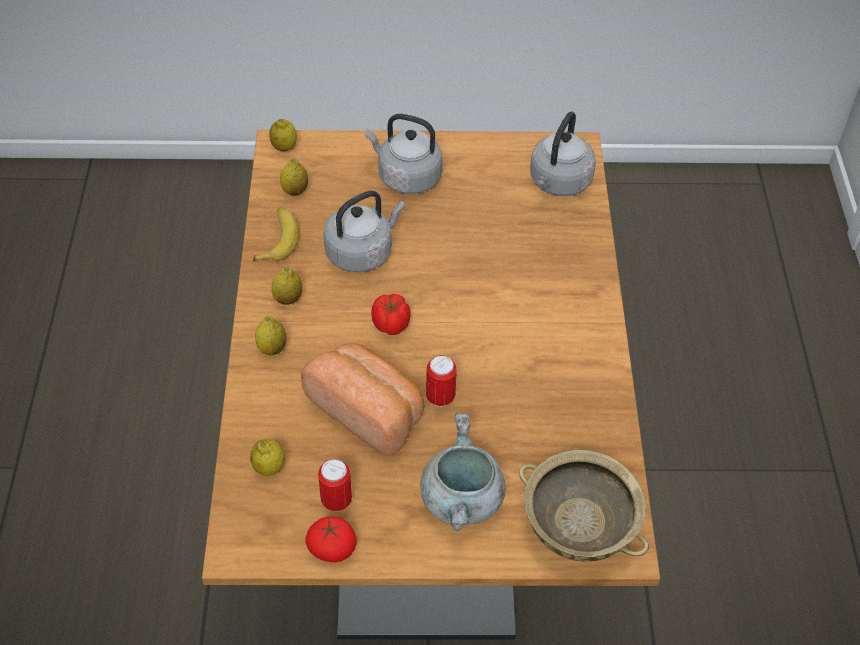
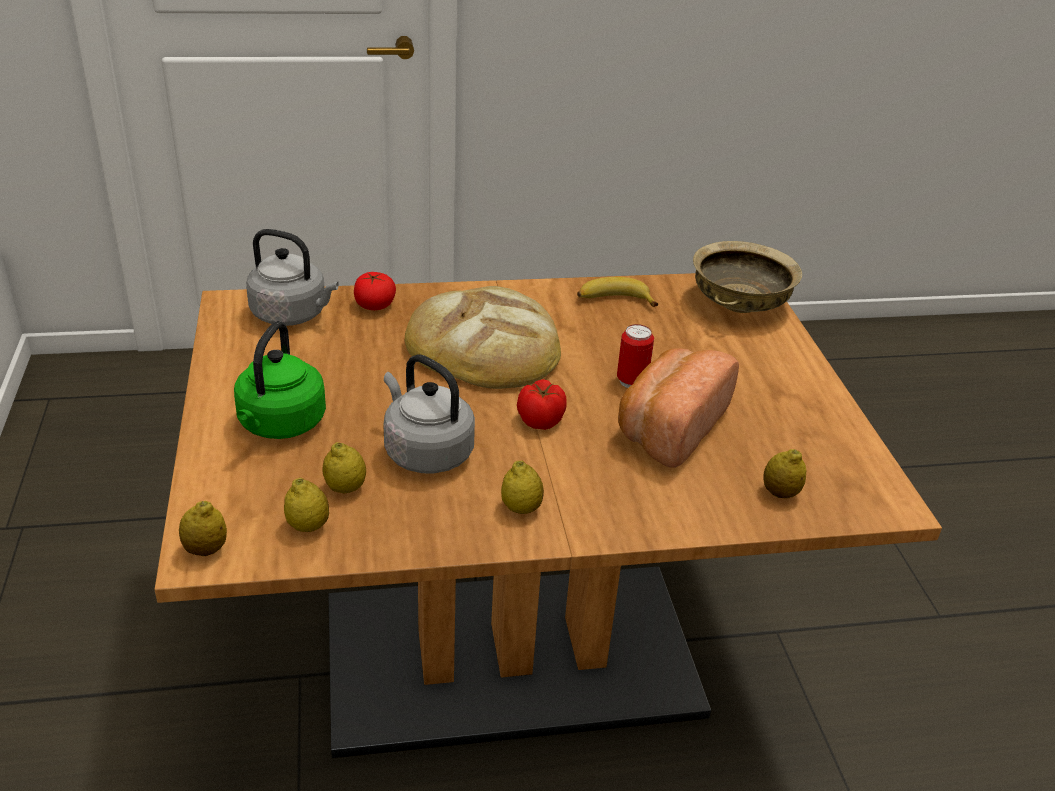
camera: 100 degrees left, 15 degrees down
banana [253,207,299,262] -> banana moved to [577,277,658,307]
lemon [255,316,286,355] -> lemon moved to [322,442,366,493]
tomato [305,517,357,562] -> tomato moved to [354,272,396,310]
can [318,459,352,512] -> none
grey kettle [365,114,443,194] -> green kettle [234,321,326,439]
grey cooking pot [420,413,506,531] -> none
none -> bread [405,286,561,389]

